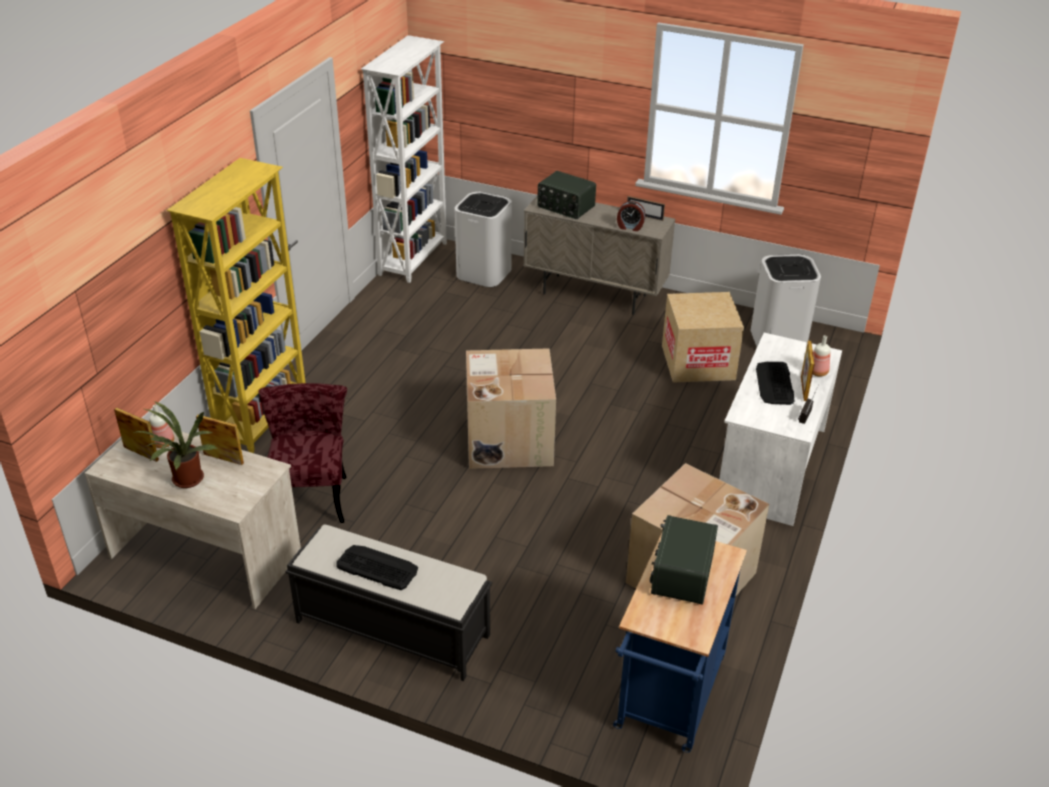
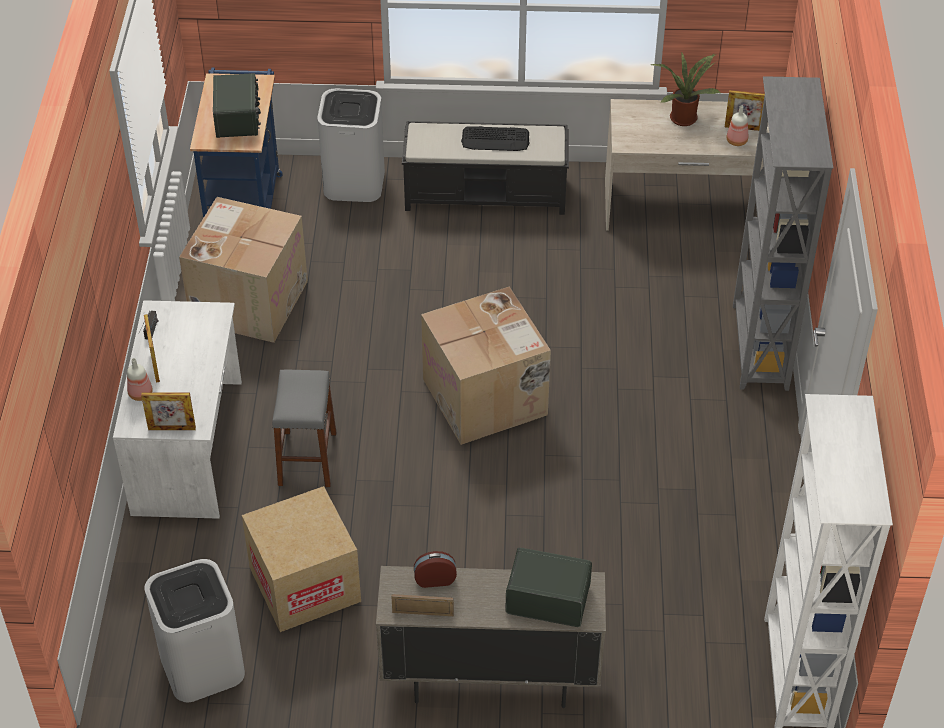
camera: 160 degrees right, 10 degrees up
yellow bookcase [167,158,306,453] -> grey bookcase [733,76,833,391]
picture frame [196,415,244,465] -> picture frame moved to [141,393,196,430]
red chair [258,383,347,523] -> none
white trash can [455,192,512,287] -> white trash can moved to [318,88,385,202]
keyboard [756,362,794,405] -> none
none -> grey stool [272,369,337,487]

